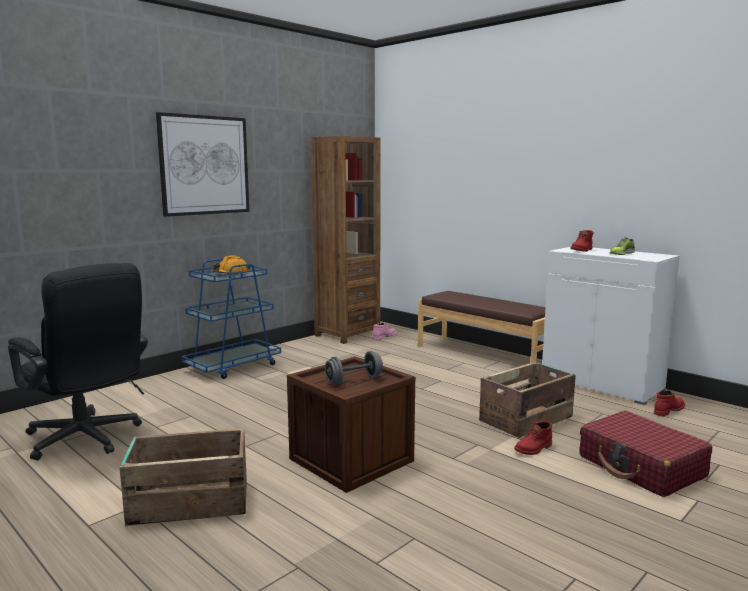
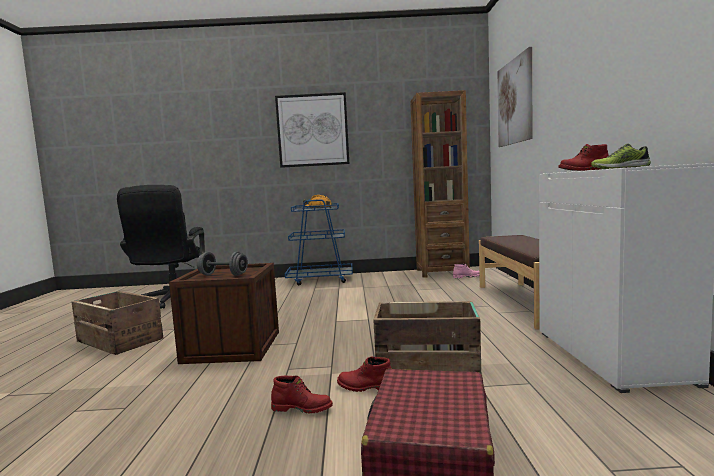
camera: 45 degrees right, 5 degrees down
red boot [654,391,685,416] -> red boot moved to [271,375,333,413]
none -> picture [498,47,533,147]

